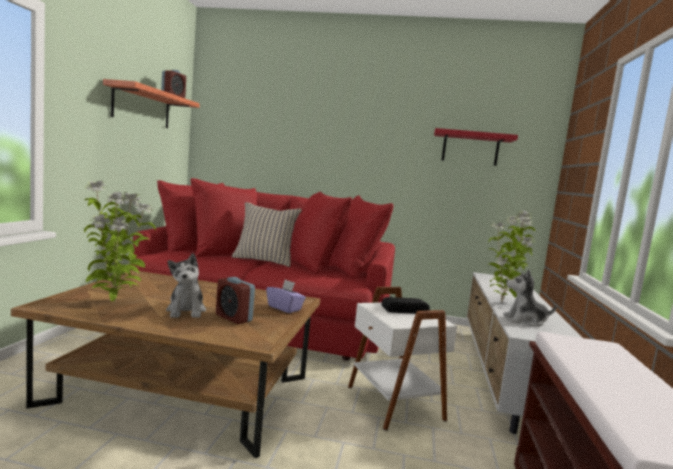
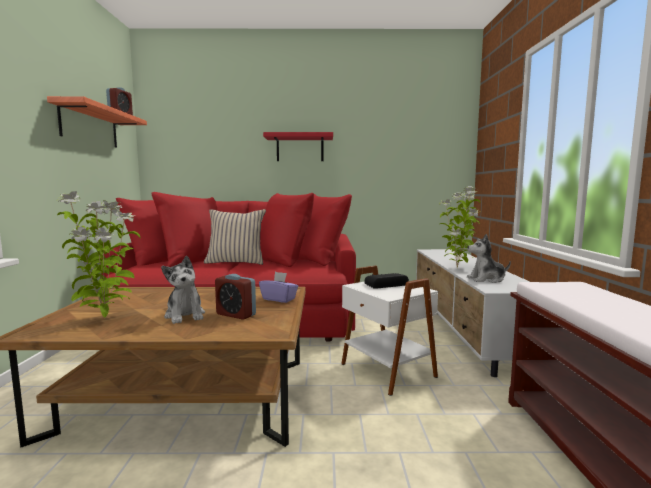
camera: 10 degrees left, 0 degrees up
red shelf [434,128,518,166] -> red shelf moved to [263,132,333,161]

